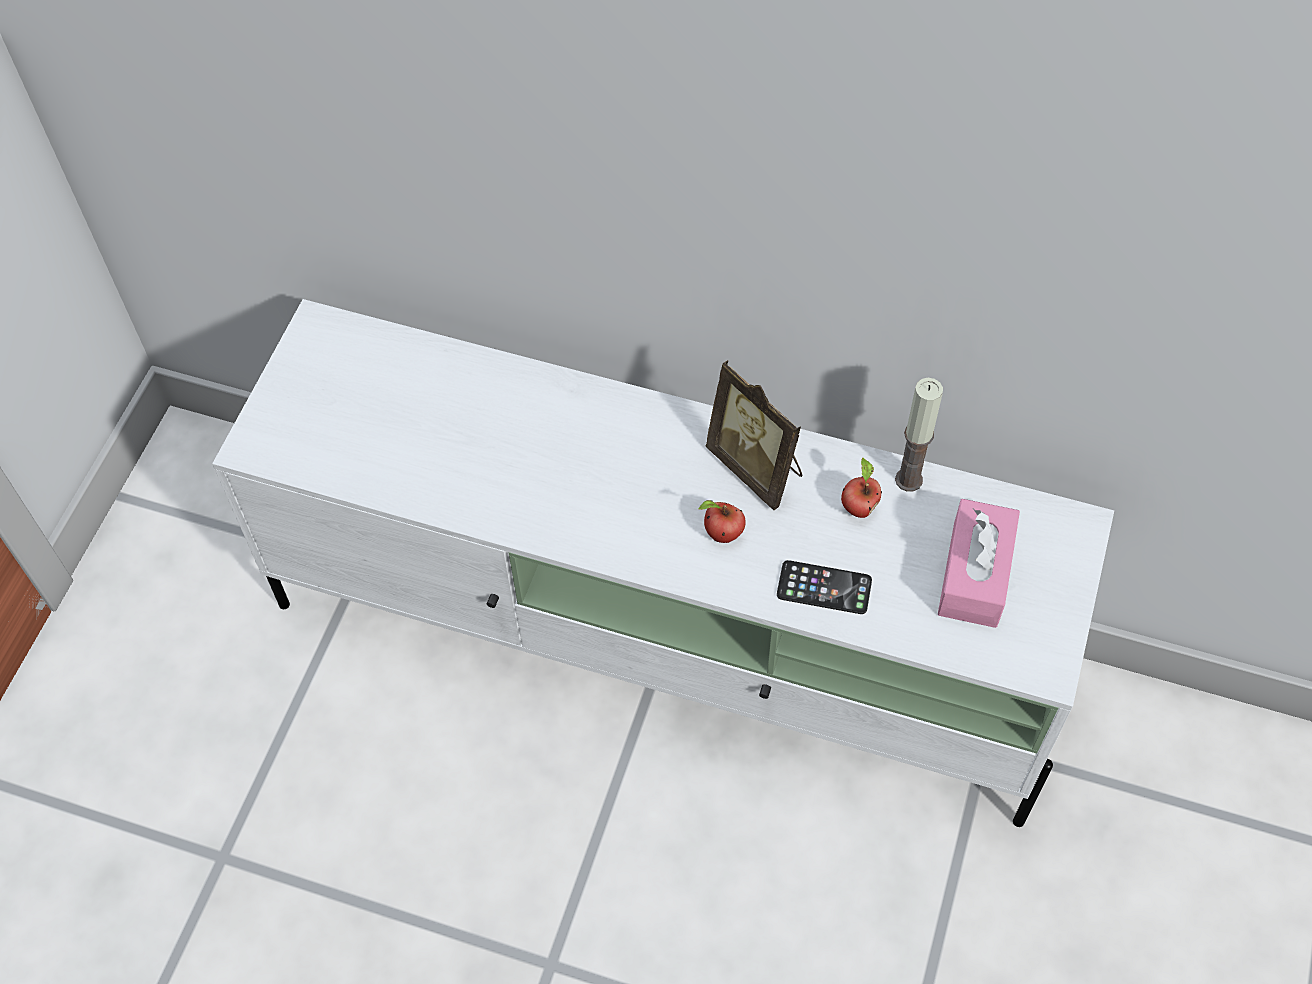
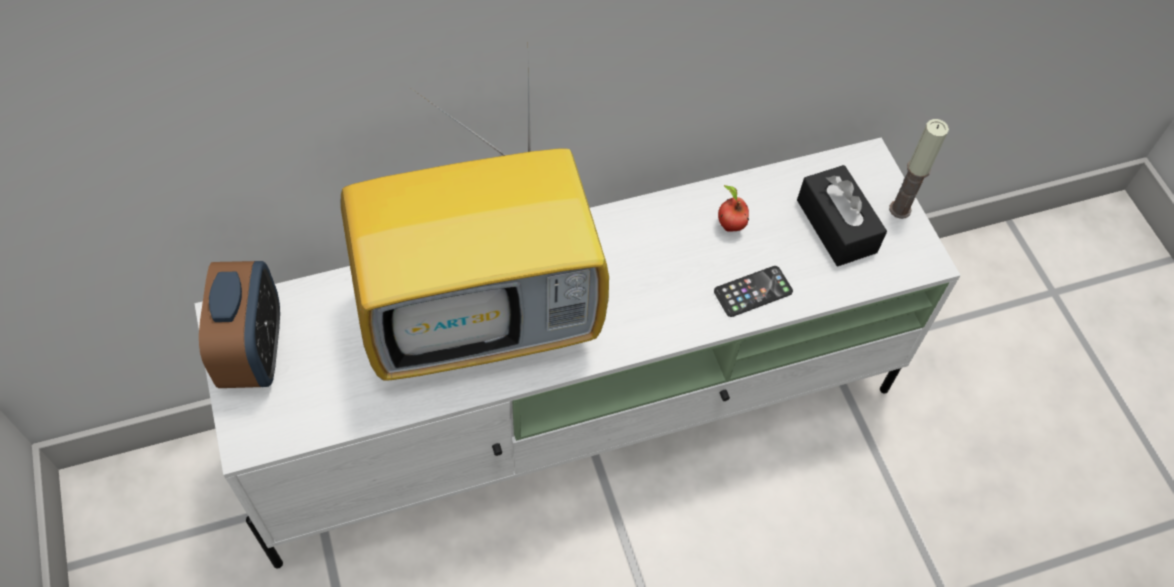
camera: 40 degrees left, 0 degrees up
apple [699,500,746,543] -> none
picture frame [706,360,803,510] -> none
candle [895,378,943,492] -> candle moved to [889,119,949,219]
pink tissue box [938,499,1020,628] -> black tissue box [797,165,887,266]
none -> alarm clock [199,261,280,388]
none -> television [341,64,609,381]

